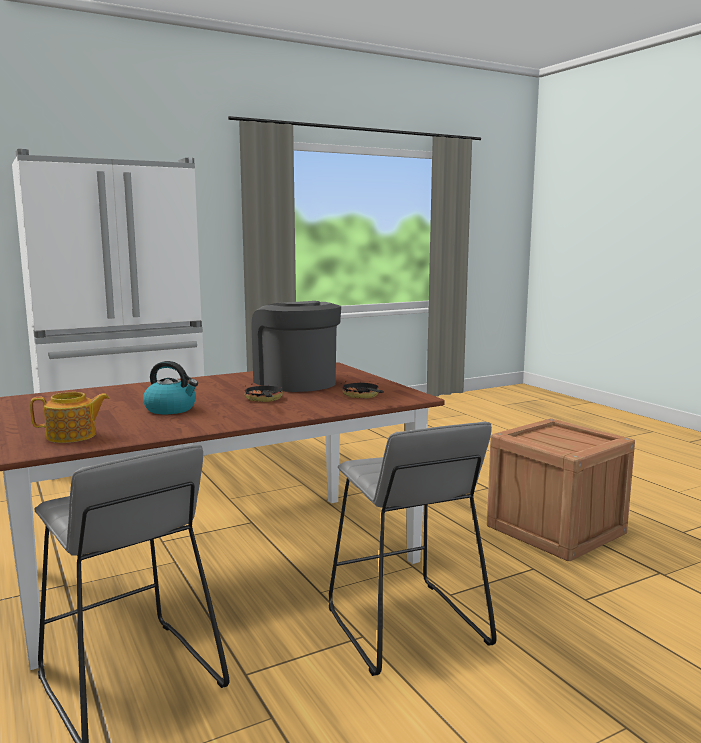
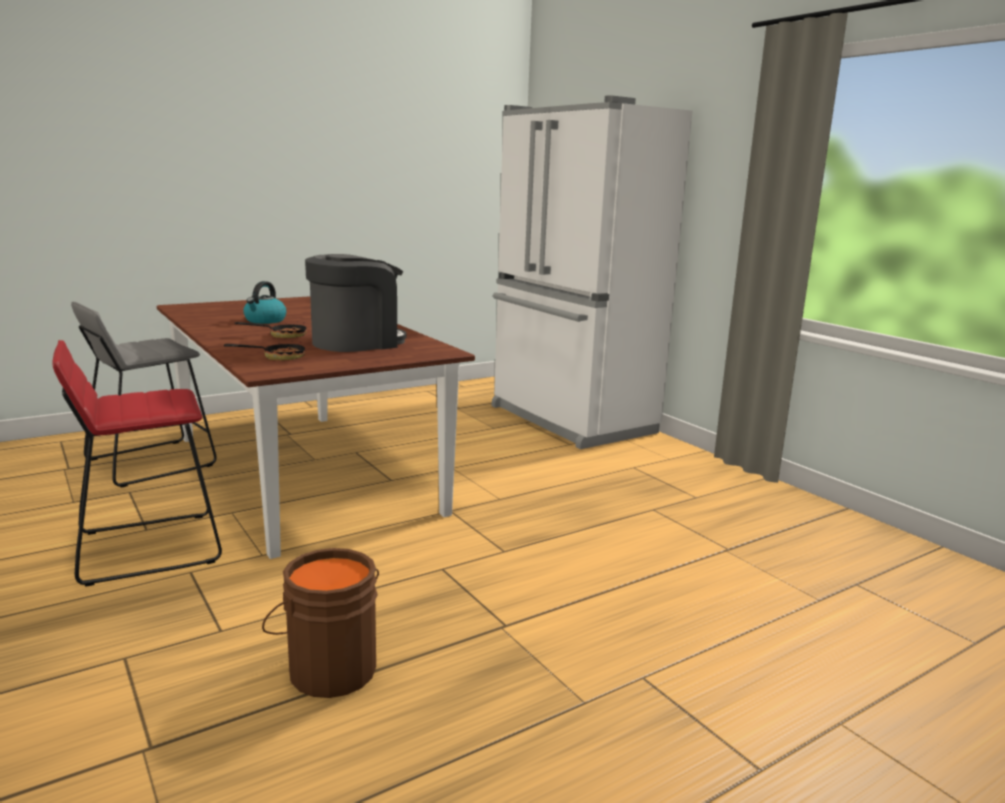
camera: 85 degrees right, 5 degrees up
teapot [30,392,109,443] -> none
grey stool [329,421,497,676] -> red stool [52,340,222,587]
crate [487,418,635,561] -> brown bucket [262,548,379,698]

